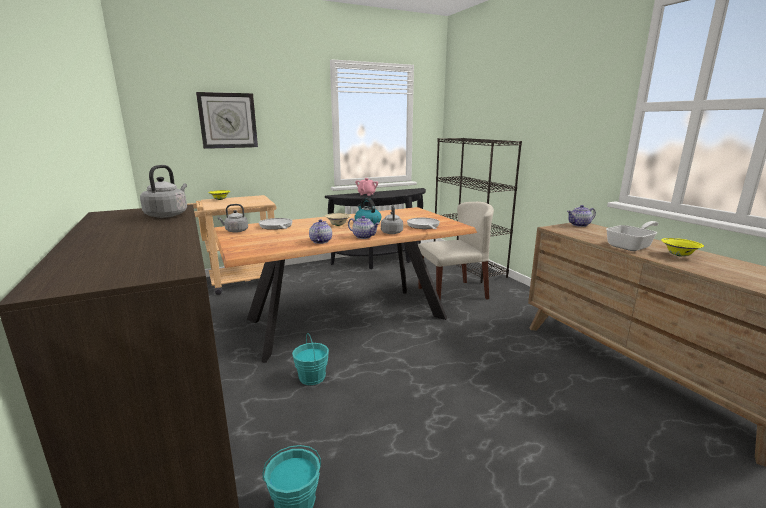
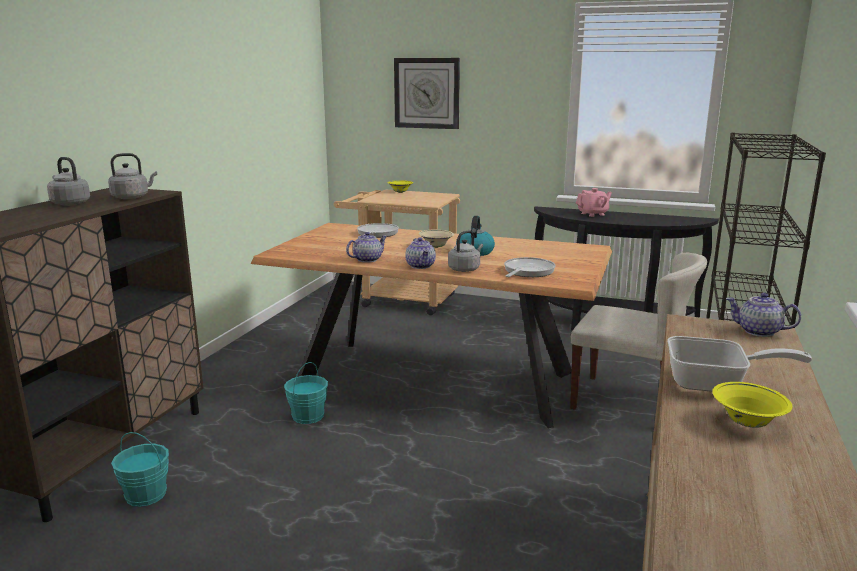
camera: 45 degrees right, 0 degrees up
grey kettle [218,204,248,233] -> grey kettle moved to [47,157,90,206]

